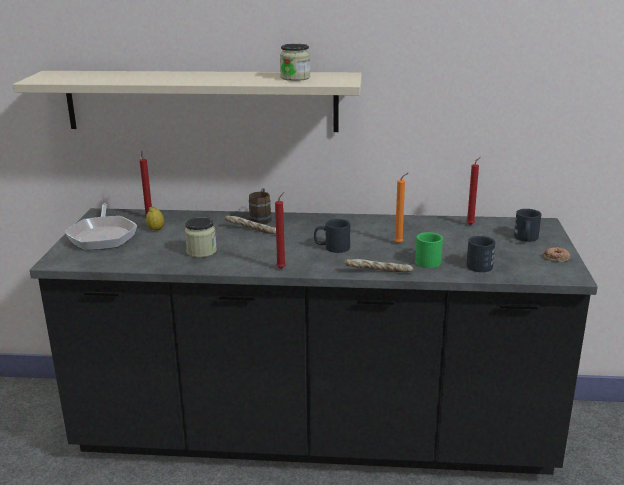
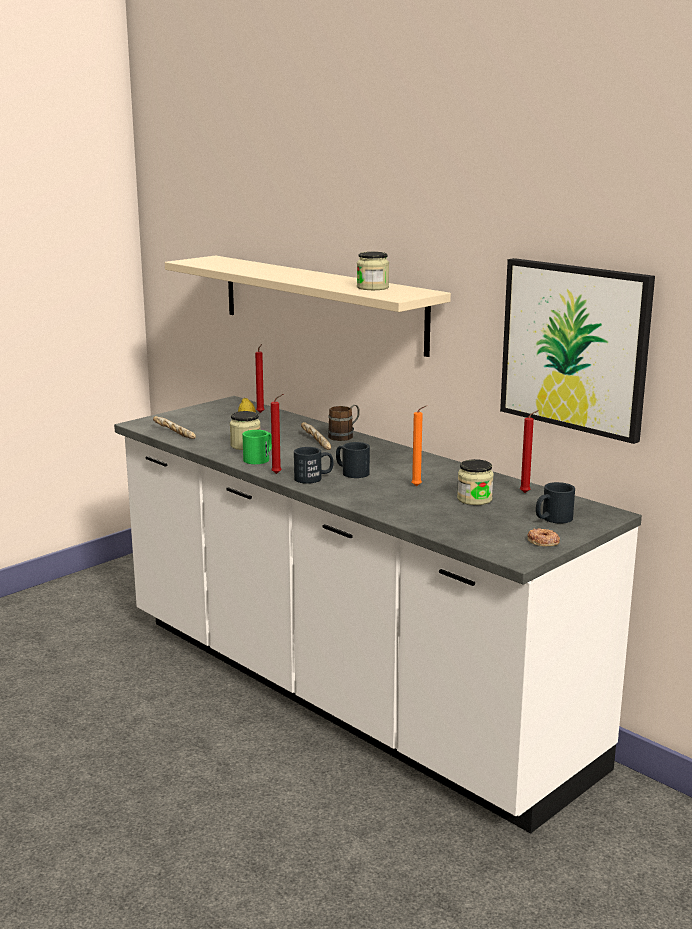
camera: 40 degrees right, 5 degrees down
black counter [30,208,598,475] -> white counter [114,396,642,834]
frying pan [64,203,137,250] -> none
bread [345,259,413,272] -> bread moved to [153,416,196,439]
green mug [415,232,443,268] -> green mug moved to [242,430,272,464]
black mug [466,236,495,272] -> black mug moved to [294,447,333,484]
none -> jar [457,459,494,505]
none -> picture [500,258,655,444]

